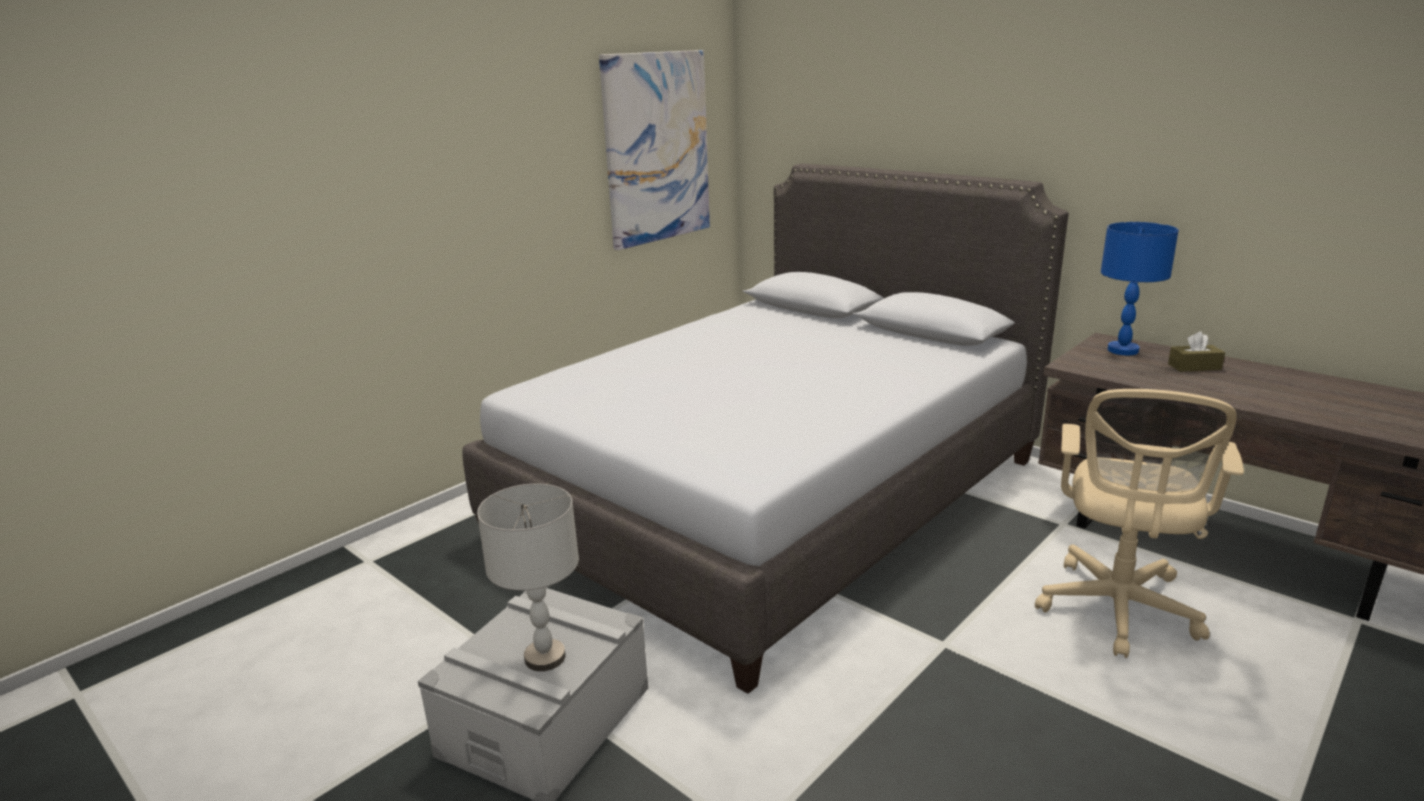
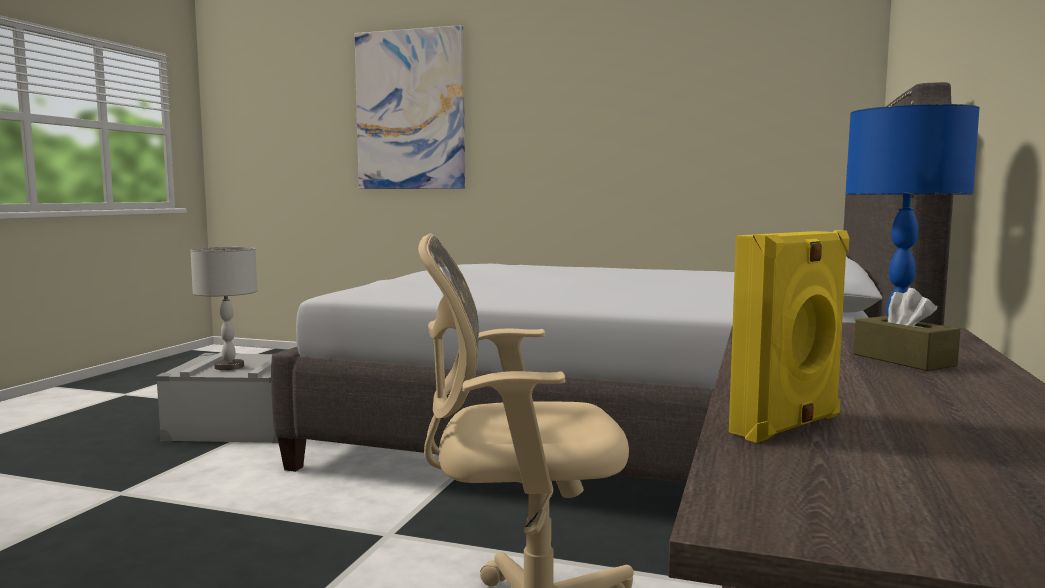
camera: 65 degrees right, 15 degrees down
picture [599,50,710,250] -> picture moved to [355,25,465,189]
none -> yellow speaker [729,230,849,443]

